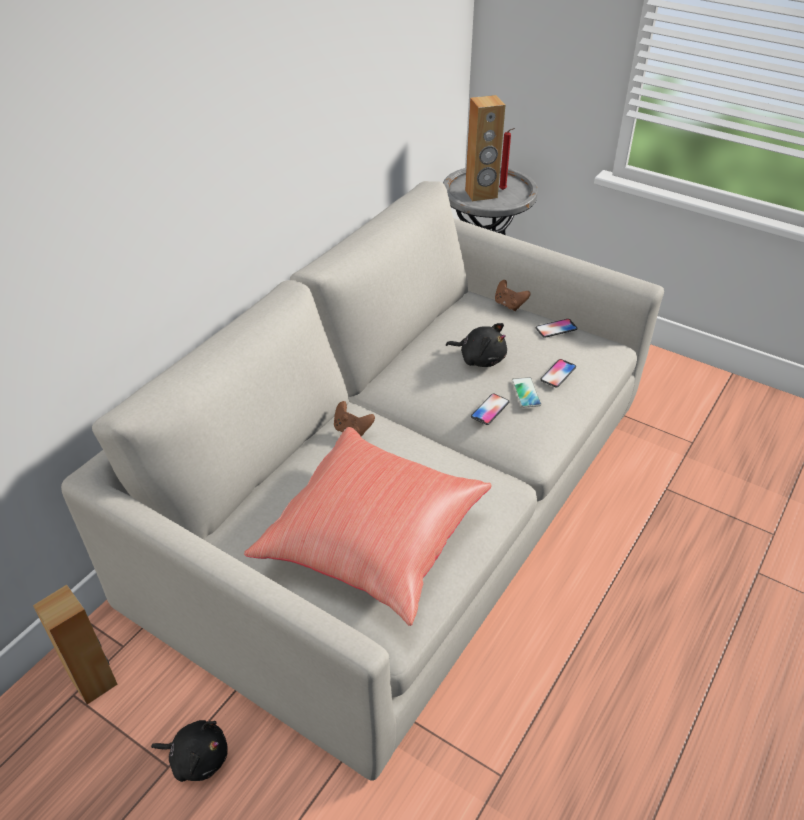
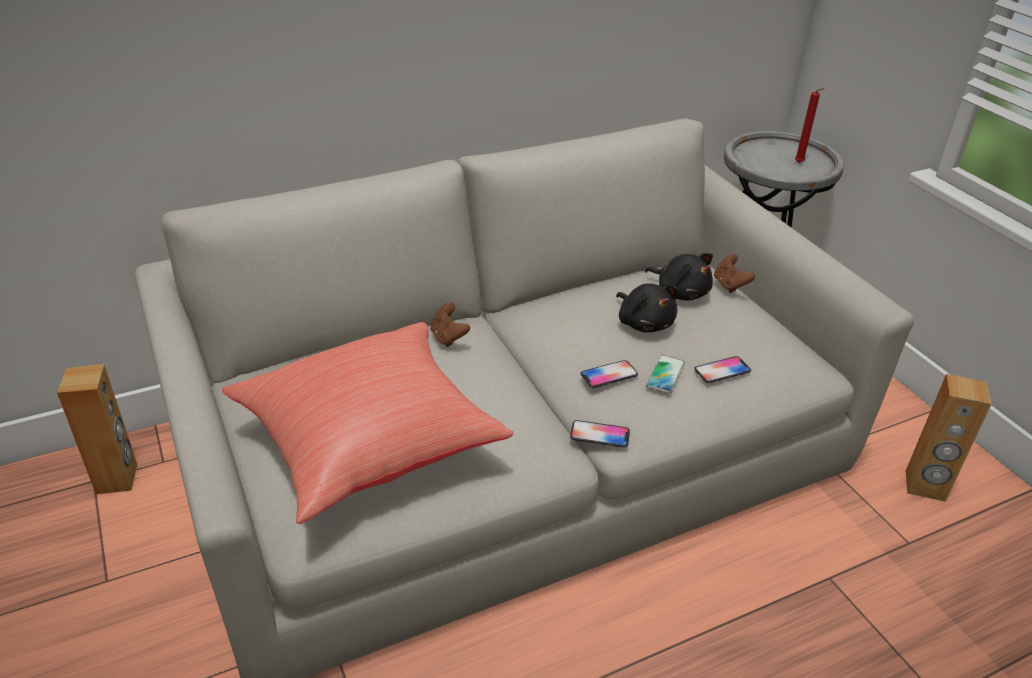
camera: 30 degrees right, 5 degrees down
black plush toy [151,720,228,782] -> black plush toy moved to [645,253,713,301]
brown speaker [465,95,505,201] -> brown speaker moved to [906,374,992,502]
phone [536,319,578,338] -> phone moved to [570,420,630,447]

